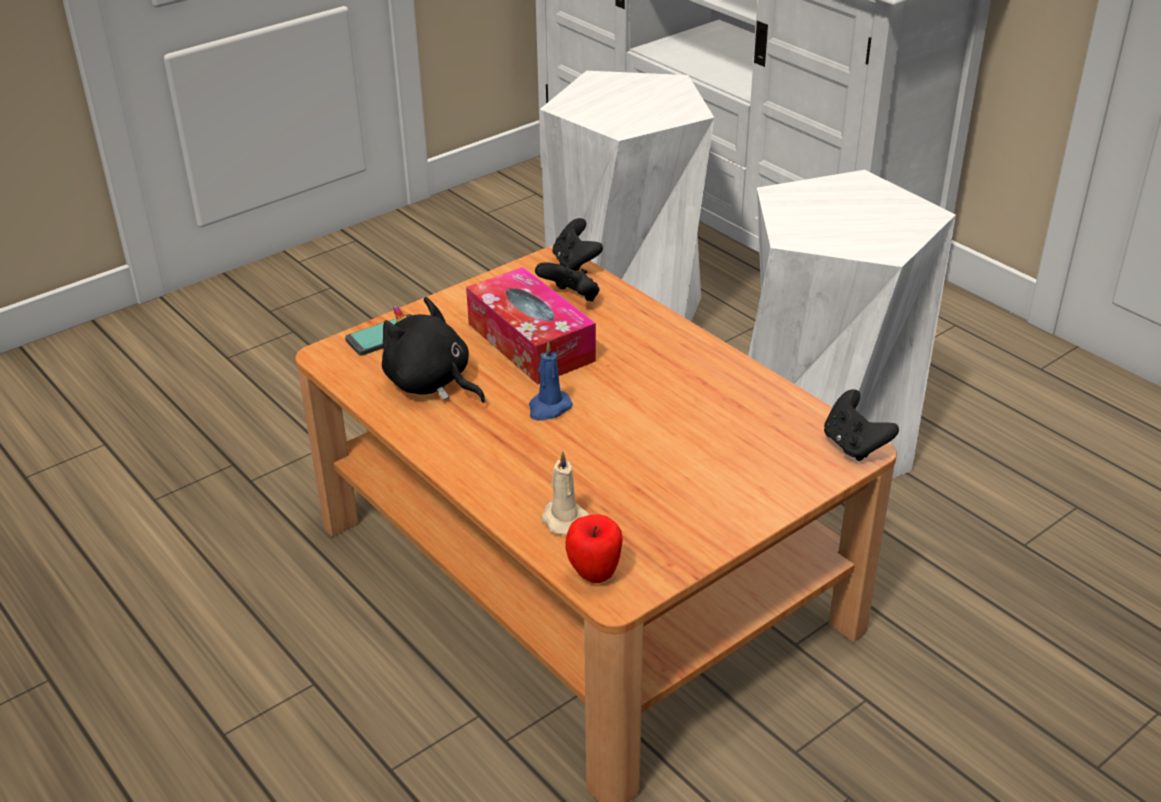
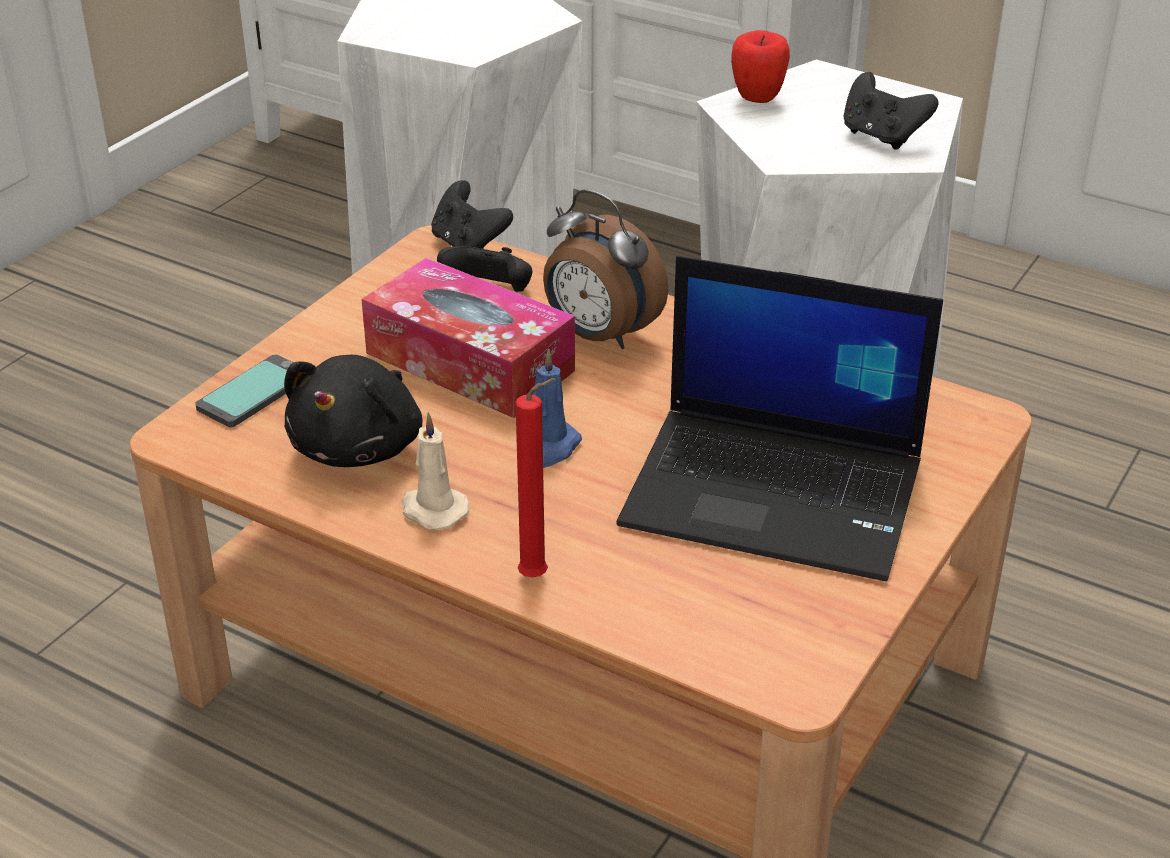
camera: 20 degrees left, 0 degrees up
black plush toy [382,297,485,403] -> black plush toy turned 90 degrees counterclockwise [284,355,422,467]
beige candle [541,451,589,535] -> beige candle moved to [402,412,470,530]
apple [565,514,623,583] -> apple moved to [731,30,790,103]
black game controller [824,389,899,461] -> black game controller moved to [843,72,938,150]
none -> red candle [515,378,556,577]
none -> alarm clock [543,189,669,349]
none -> laptop [616,256,943,581]

